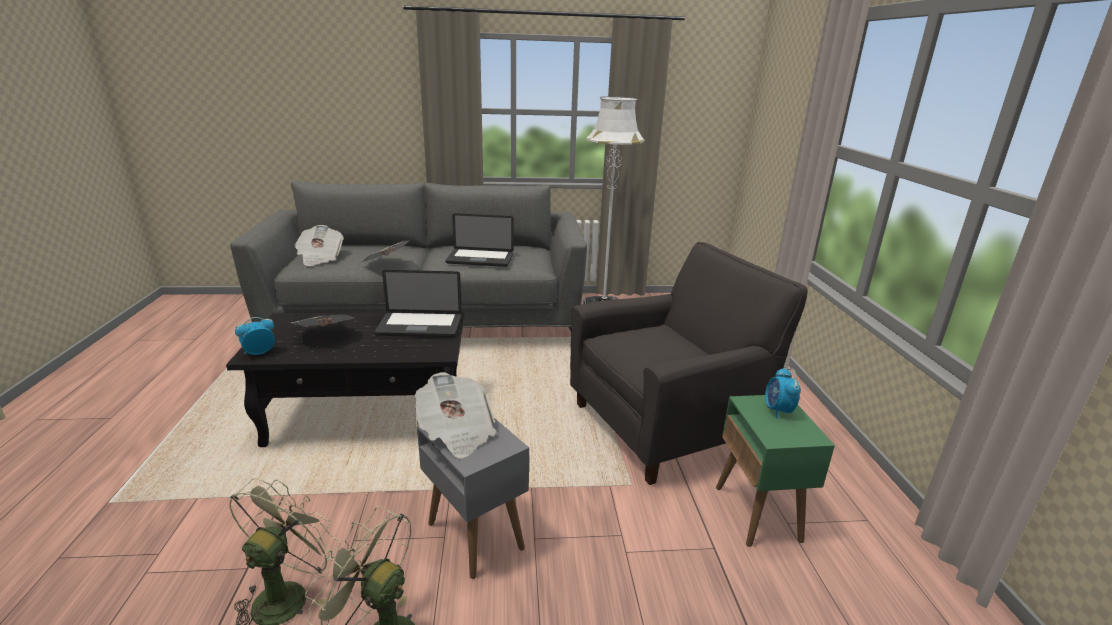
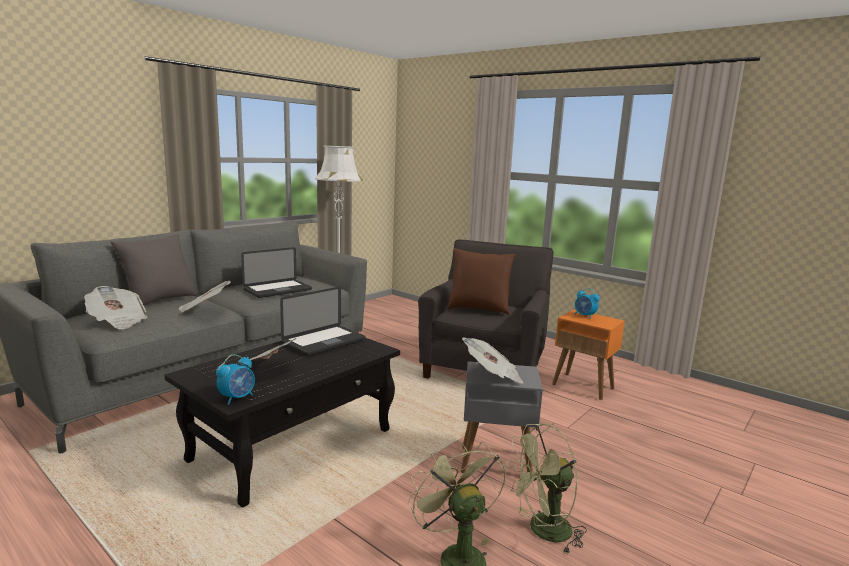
camera: 45 degrees left, 10 degrees down
alarm clock [235,317,275,355] -> alarm clock turned 150 degrees counterclockwise [216,354,255,405]
green side table [716,395,835,547] -> orange side table [552,309,625,400]
none -> grey pillow [111,234,197,306]
none -> brown pillow [447,248,516,315]

